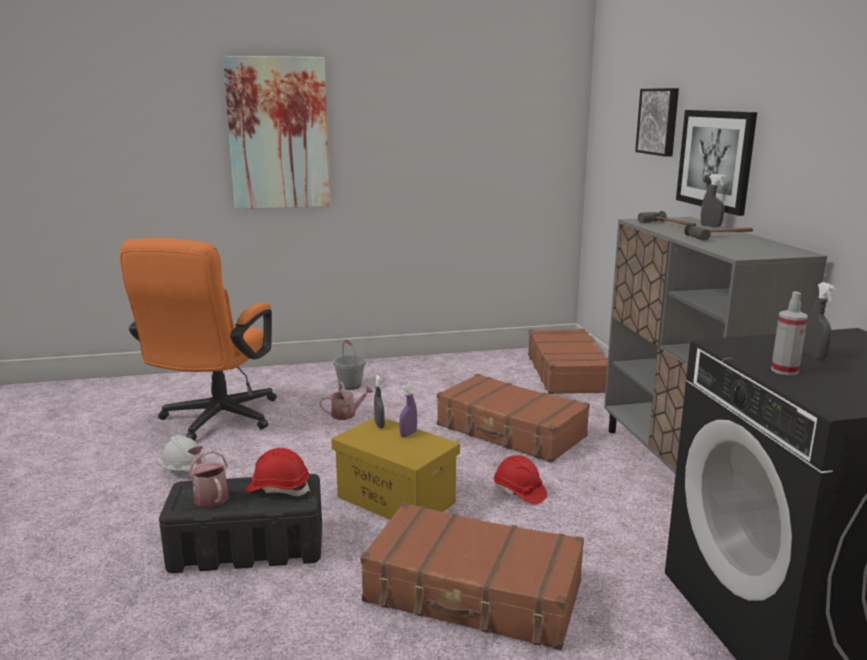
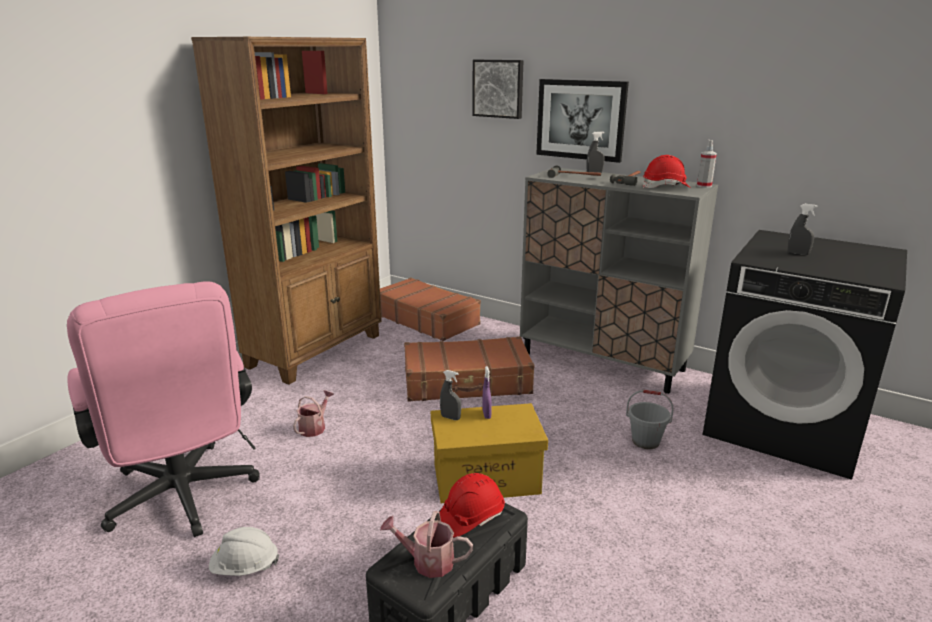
camera: 45 degrees left, 5 degrees up
orange office chair [120,238,277,441] -> pink office chair [67,281,259,537]
picture [223,56,331,209] -> none
grey bucket [333,340,366,390] -> grey bucket moved to [626,390,674,449]
brown suitcase [360,503,584,650] -> none
red hard hat [494,455,547,504] -> red hard hat moved to [642,155,689,188]
spray bottle [771,291,808,375] -> spray bottle moved to [697,140,717,188]
none -> brown bookcase [191,37,382,385]

